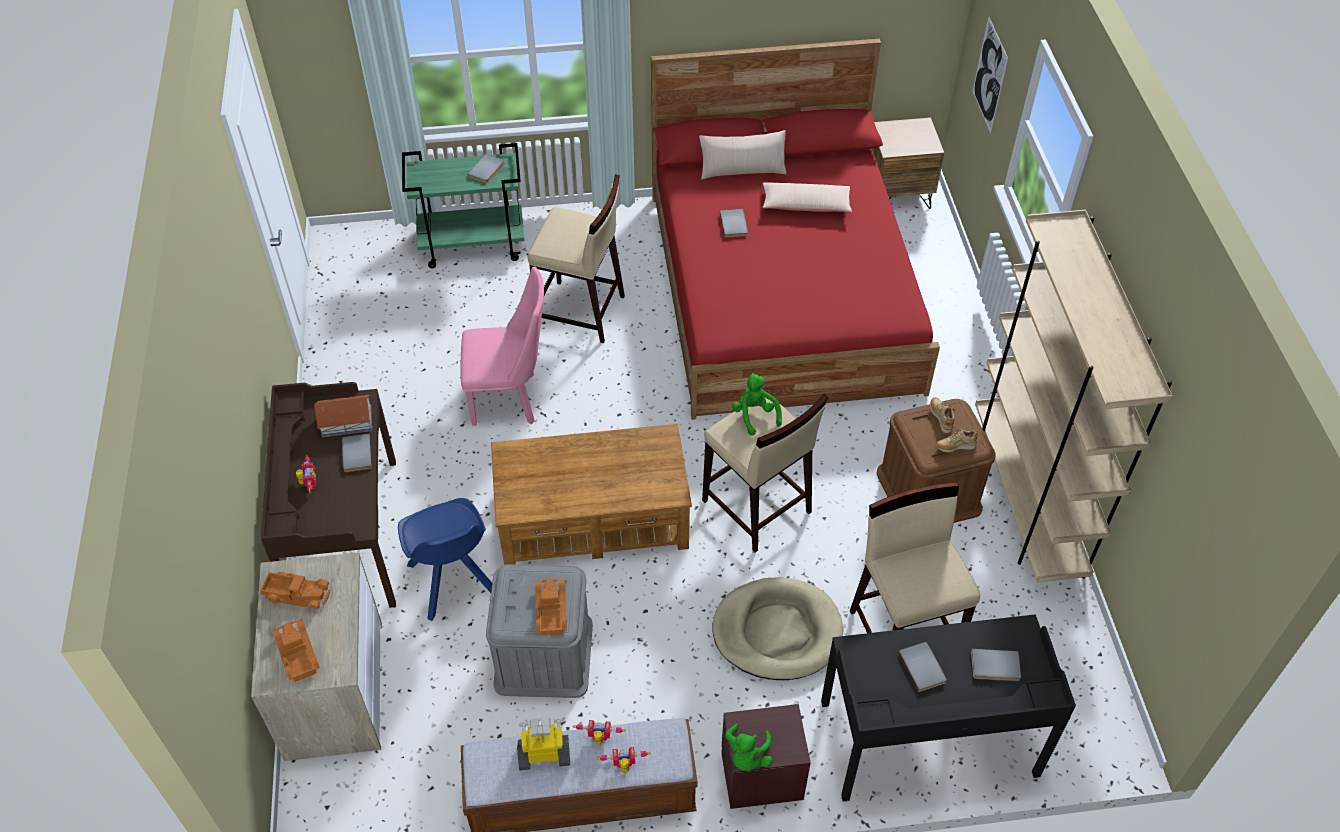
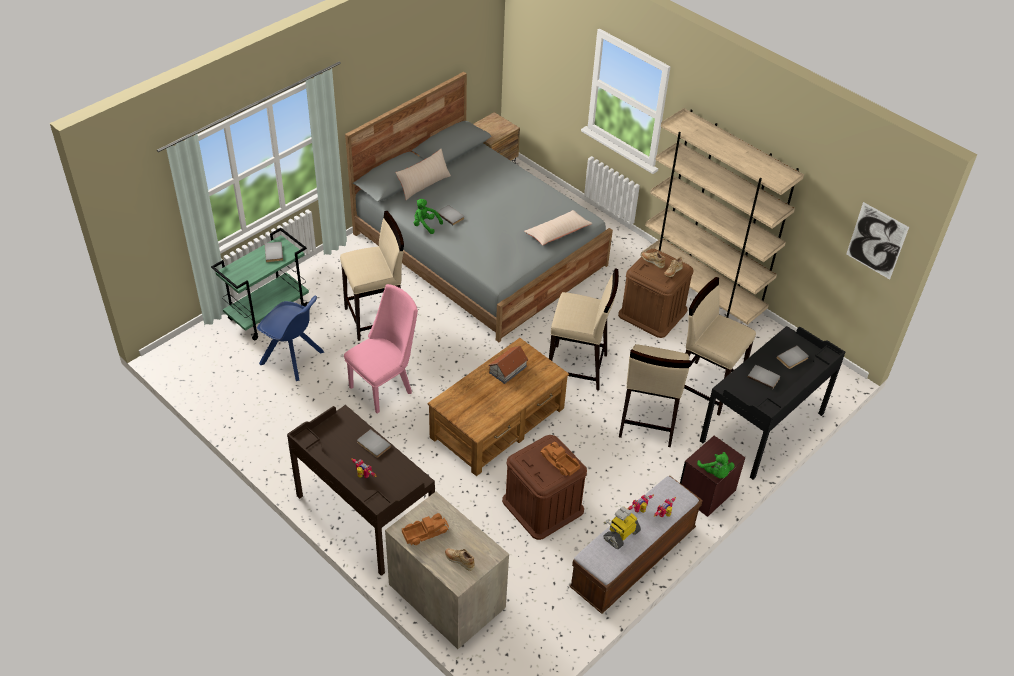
camera: 40 degrees left, 5 degrees down
toy truck [272,619,320,682] -> beige shoe [445,549,475,571]
toy house [314,395,372,437] -> toy house moved to [488,346,528,384]
blue chair [398,498,492,621] -> blue chair moved to [257,295,324,381]
grey storage box [486,564,593,698] -> brown storage box [502,435,587,540]
red bed [651,39,940,420] -> grey bed [345,72,613,342]
beige dog bed [713,577,844,680] -> beige stool [619,344,691,447]
green plush toy [732,373,782,436] -> green plush toy moved to [414,199,443,234]
beige pillow [763,182,852,212] -> beige pillow moved to [524,210,592,245]
picture [973,16,1008,133] -> picture moved to [846,202,909,279]

